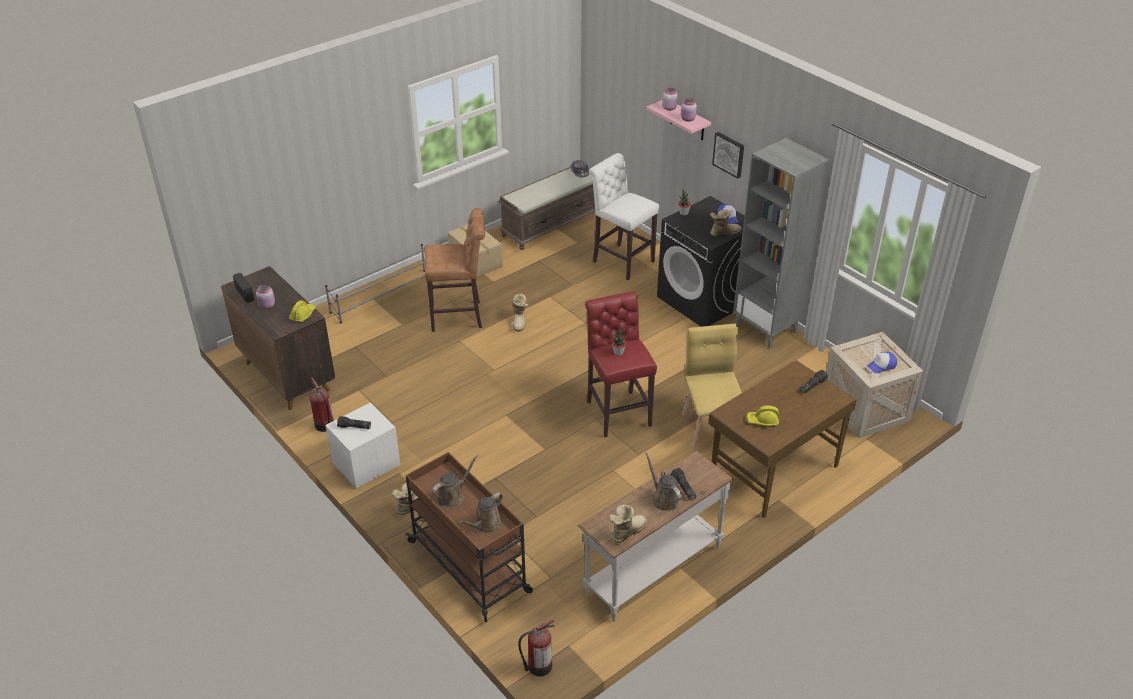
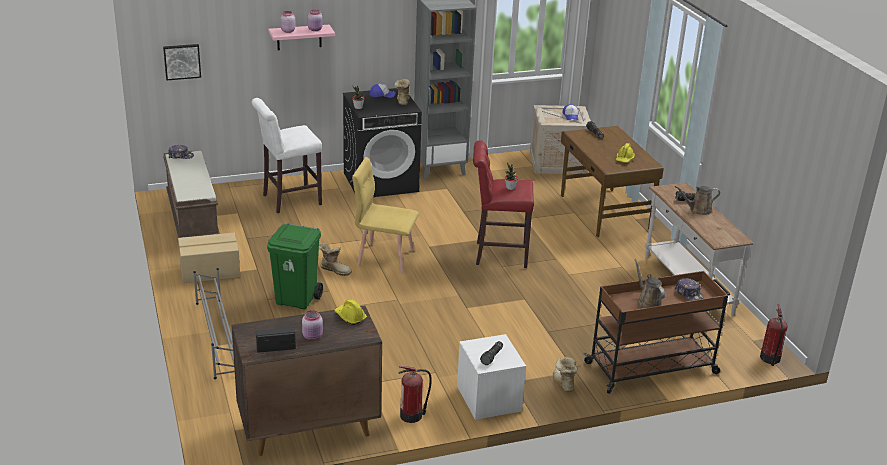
camera: 70 degrees left, 10 degrees down
brown stool [424,208,485,332] -> green trash can [267,223,323,309]
brown watering can [458,492,503,533] -> cap [674,278,704,301]
boot [609,504,647,543] -> none
yellow chair [682,324,742,448] -> yellow chair moved to [352,157,419,273]
picture [712,132,744,179] -> picture moved to [163,44,201,80]

